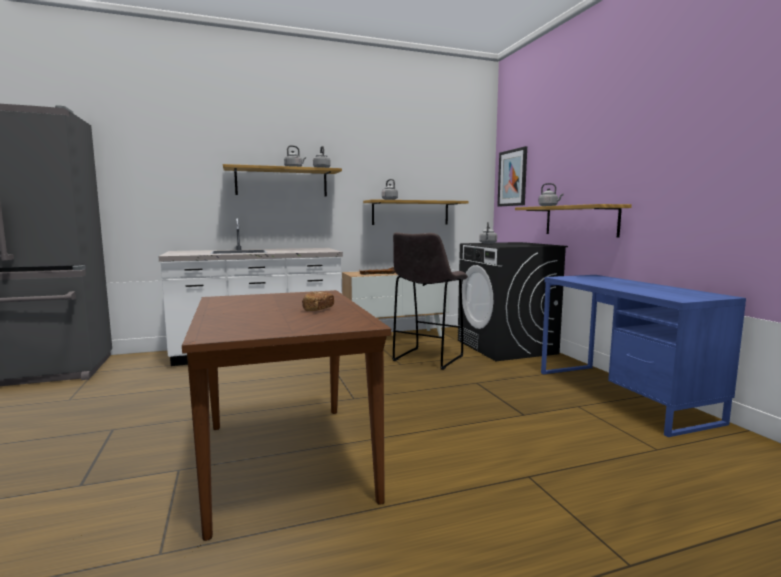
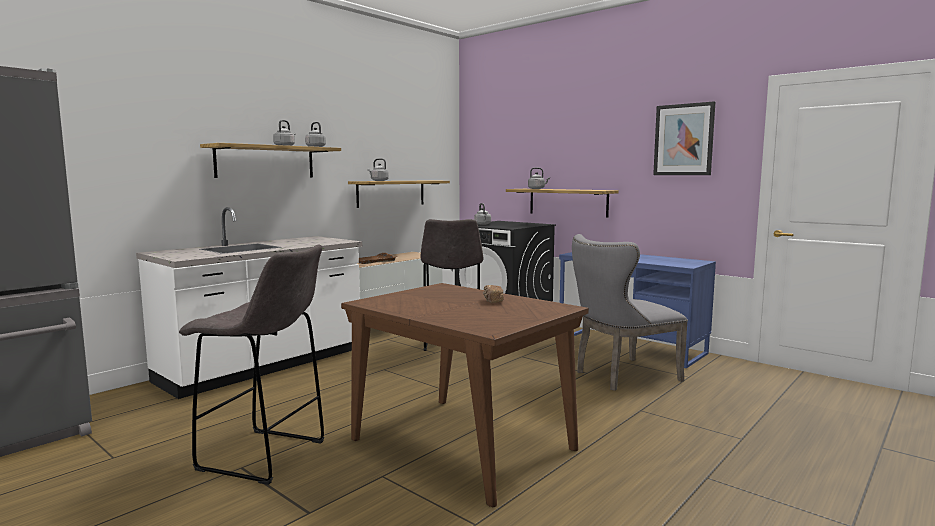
camera: 30 degrees left, 0 degrees up
picture [497,146,527,206] -> picture moved to [653,101,715,175]
none -> grey stool [179,245,325,485]
none -> grey chair [572,234,688,391]

